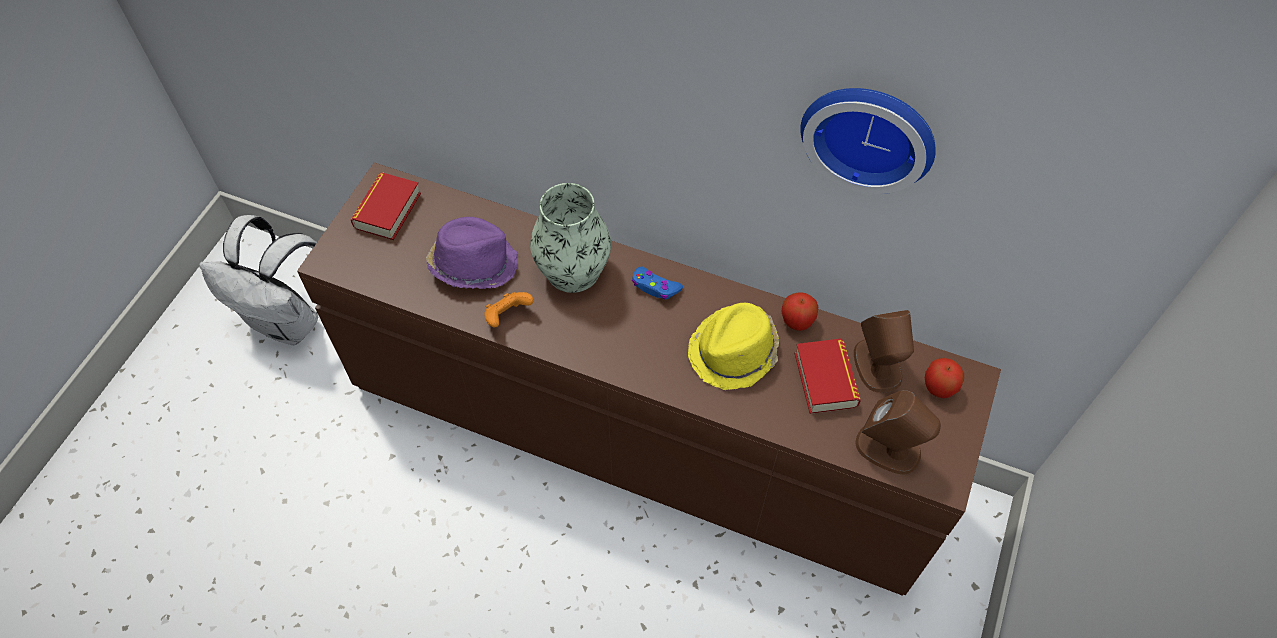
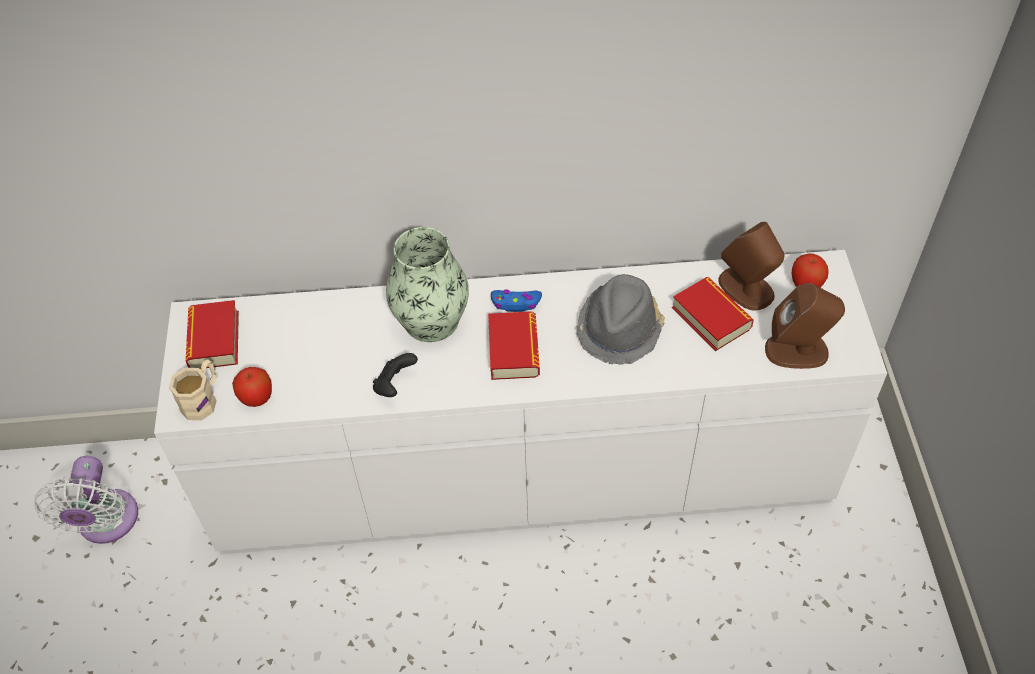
camera: 25 degrees left, 5 degrees down
white backpack [199,215,318,345] -> white fan [34,456,138,544]
brown dresser [297,162,1001,596] -> white dresser [154,250,887,554]
purple hat [426,217,518,289] -> none
orange game controller [485,292,534,327] -> black game controller [373,353,418,397]
yellow hat [688,303,779,390] -> grey hat [576,274,665,365]
apple [781,292,818,331] -> apple moved to [232,367,272,407]
wall clock [800,88,936,194] -> none
none -> beige mug [169,359,217,420]
none -> book [488,311,540,380]

